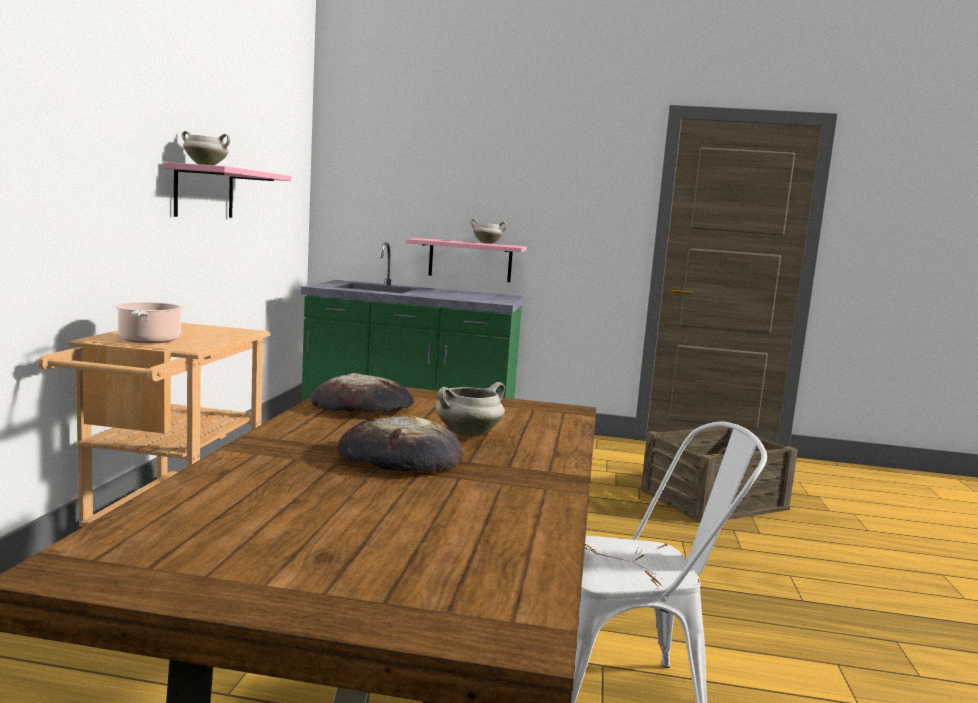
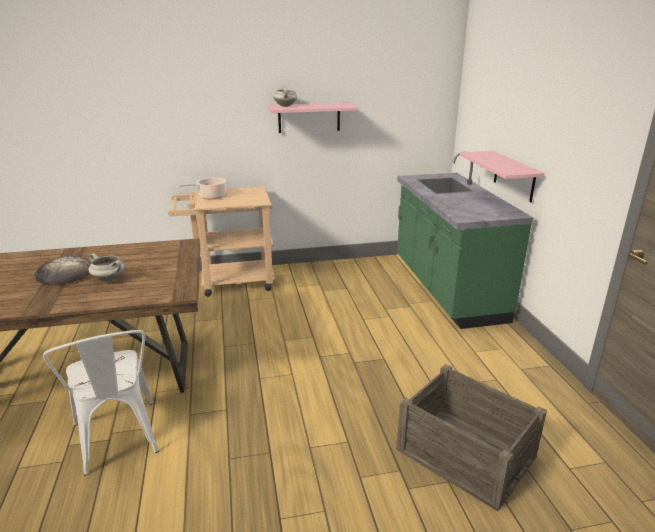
camera: 70 degrees right, 15 degrees up
bread [311,373,414,413] -> none
white cooking pot [471,219,507,244] -> none

